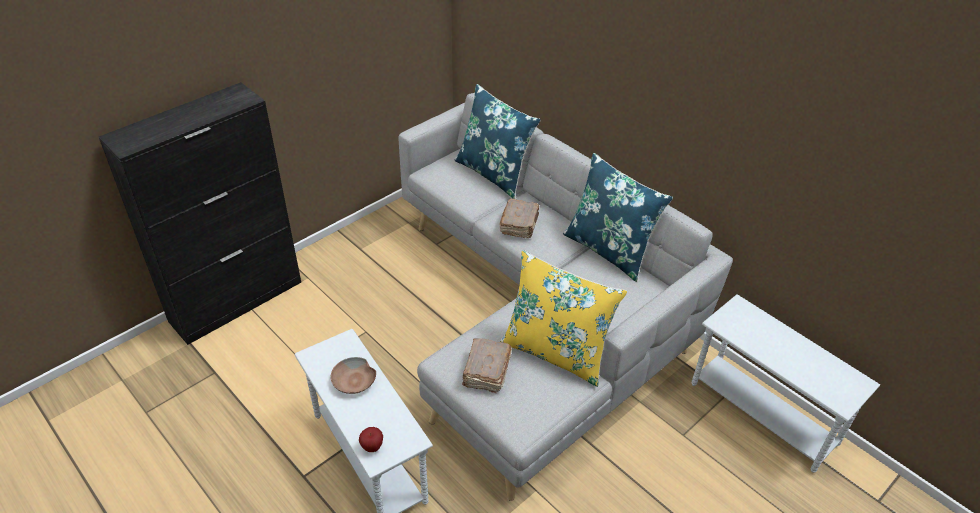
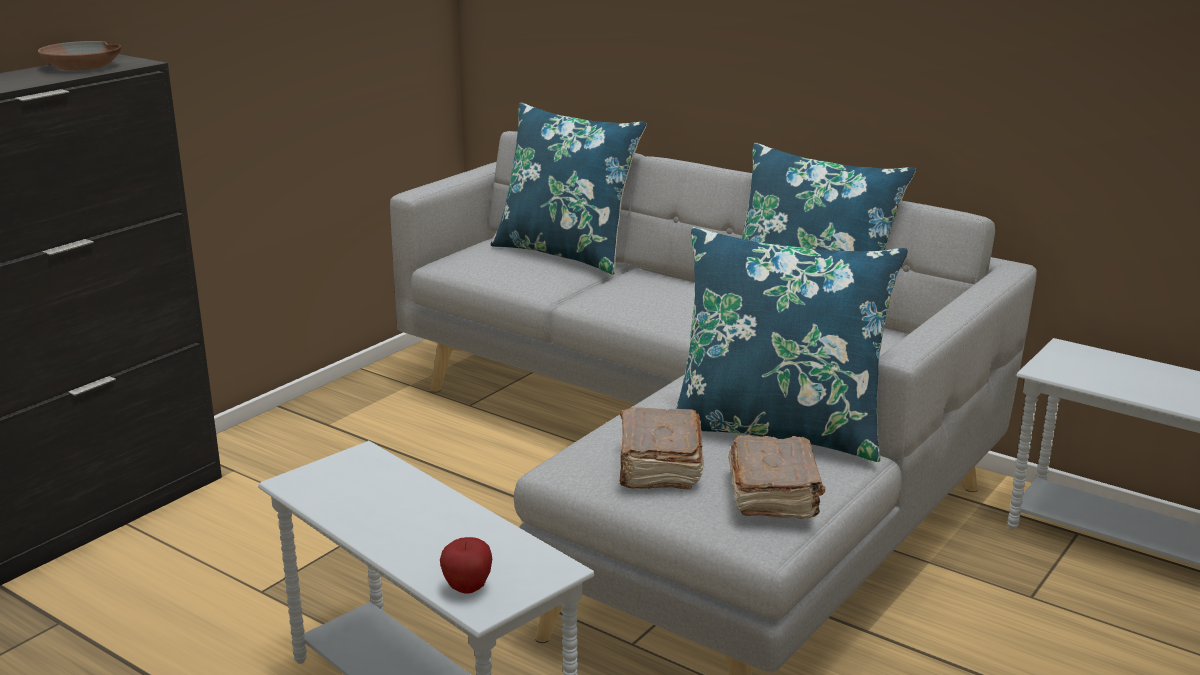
camera: 10 degrees left, 20 degrees down
brown bowl [330,357,376,394] -> brown bowl moved to [38,41,121,70]
brown book [499,199,539,238] -> brown book moved to [728,435,825,519]
yellow pillow [500,250,627,387] -> blue pillow [675,227,908,462]

